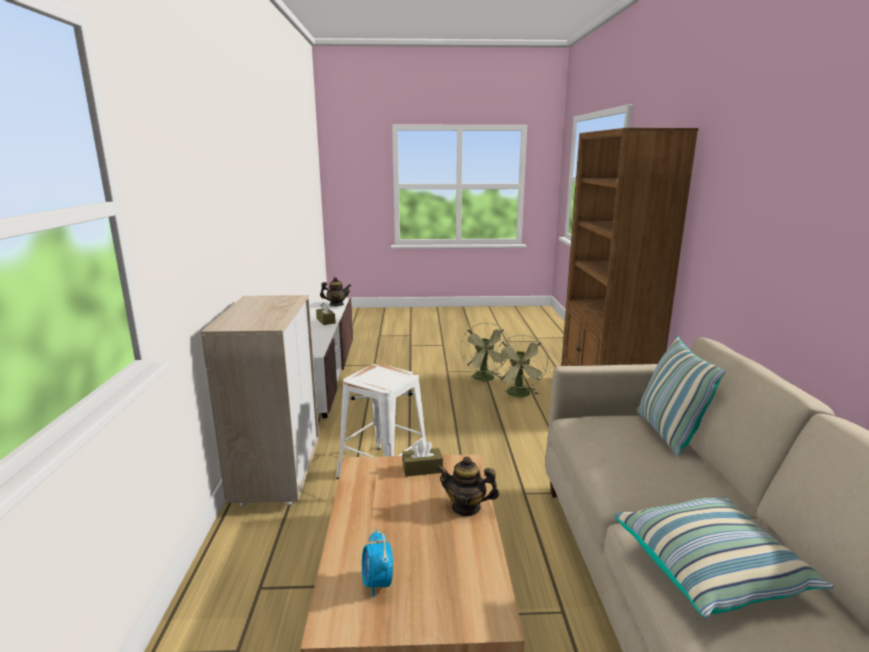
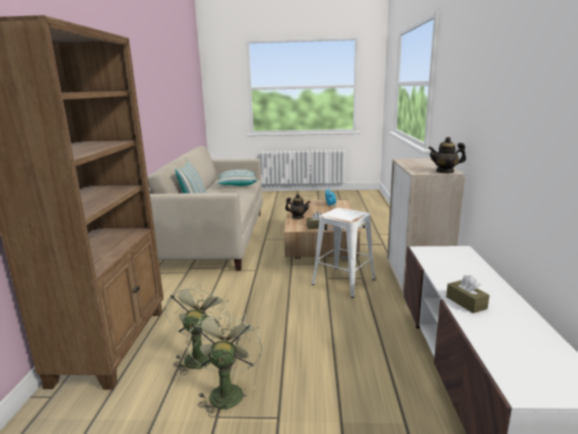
camera: 175 degrees left, 0 degrees up
teapot [320,277,351,306] -> teapot moved to [428,137,466,173]

